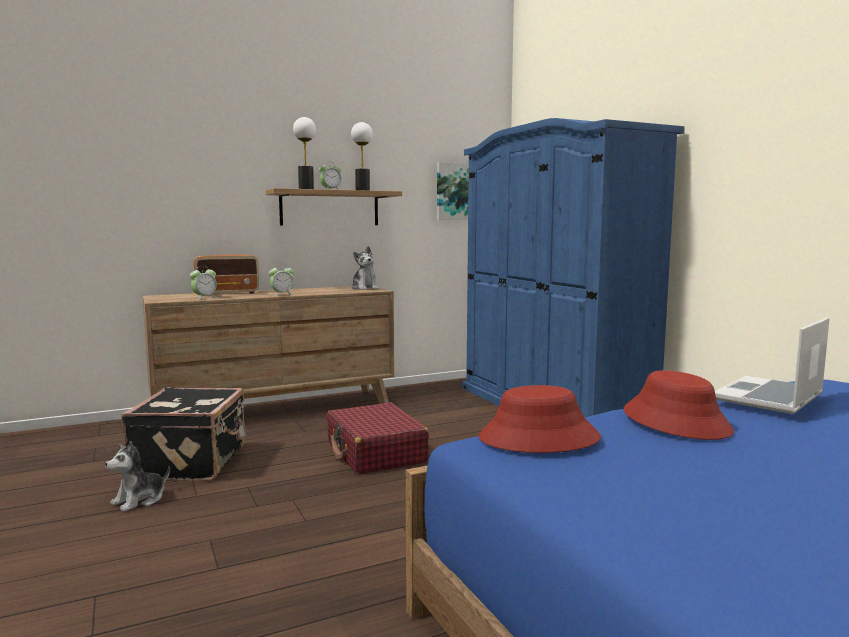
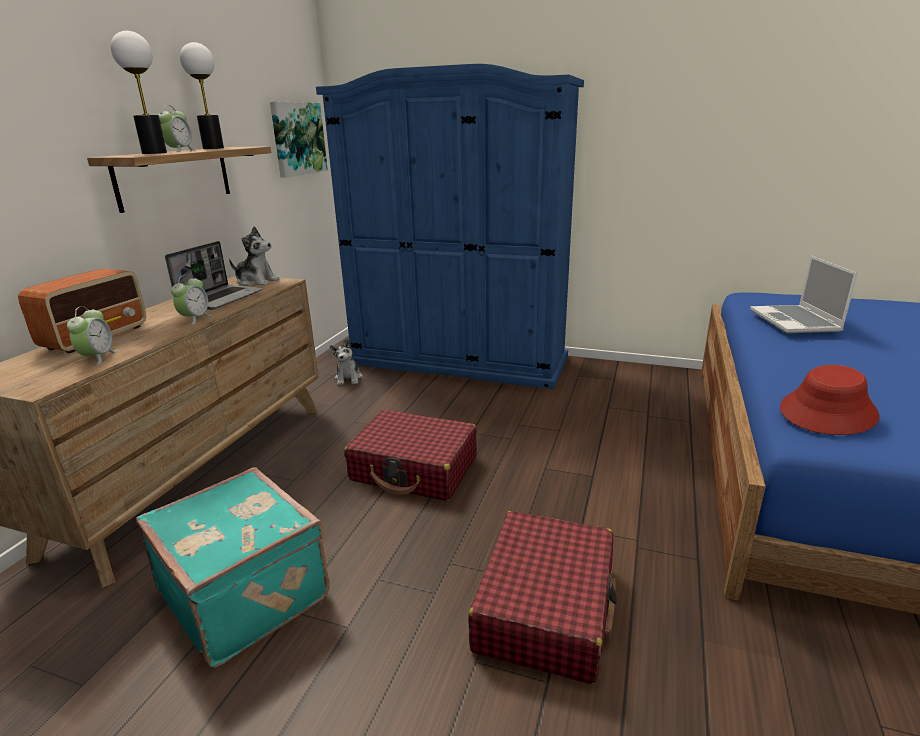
camera: 45 degrees left, 15 degrees up
plush toy [105,441,170,512] -> plush toy moved to [330,339,363,385]
black suitcase [121,387,247,481] -> turquoise suitcase [136,467,329,668]
red hat [624,370,734,440] -> none
none -> laptop [165,241,264,310]
none -> red suitcase [468,511,617,684]

